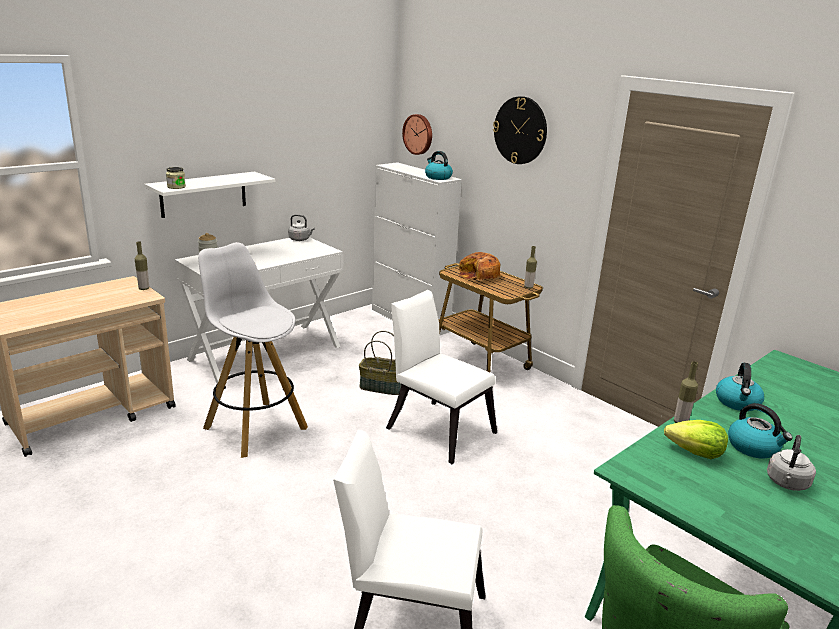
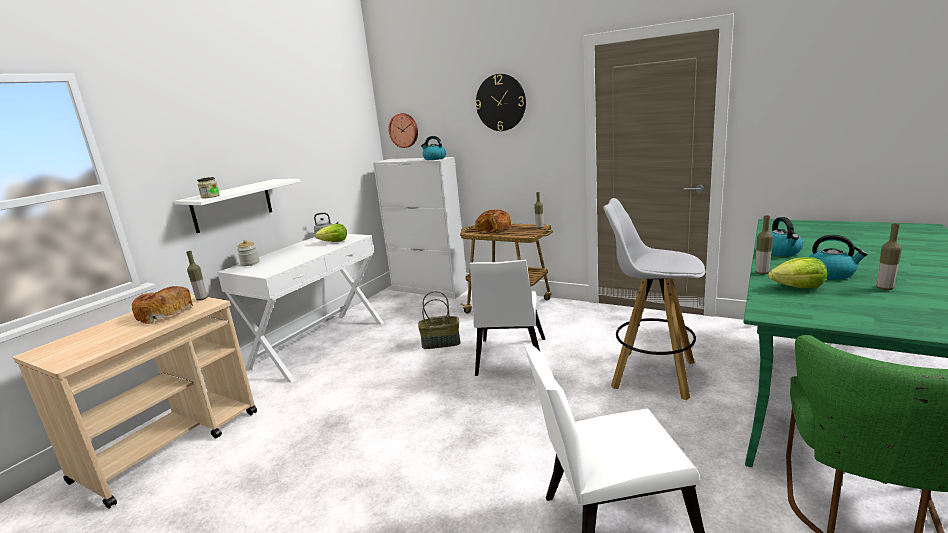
camera: 15 degrees left, 5 degrees down
white stool [198,242,308,458] -> white stool moved to [603,198,706,400]
white chair [386,290,497,464] -> white chair turned 105 degrees counterclockwise [470,260,545,376]
grey kettle [767,435,816,491] -> bottle [876,224,902,290]
none -> bread [132,286,193,324]
none -> lettuce [315,224,347,242]

